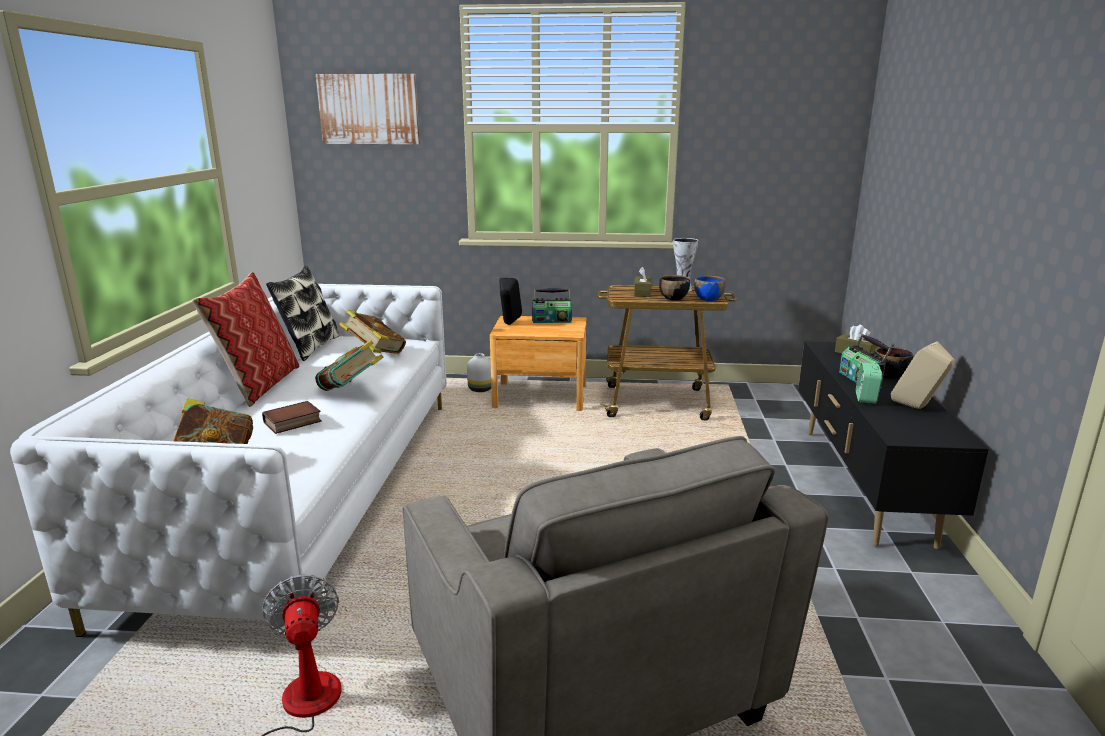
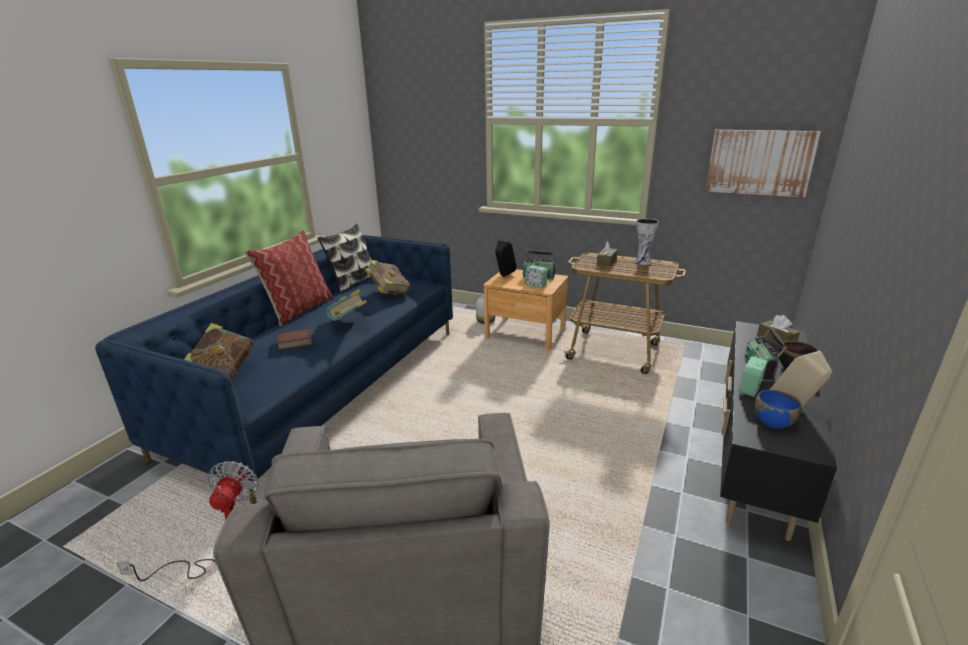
camera: 20 degrees right, 5 degrees up
white sofa [10,284,447,650] -> blue sofa [95,235,453,504]
picture [316,74,420,144] -> picture moved to [705,130,821,197]
black bowl [659,275,690,300] -> none
blue bowl [694,276,725,301] -> blue bowl moved to [755,389,802,429]
none -> alarm clock [525,265,548,288]

